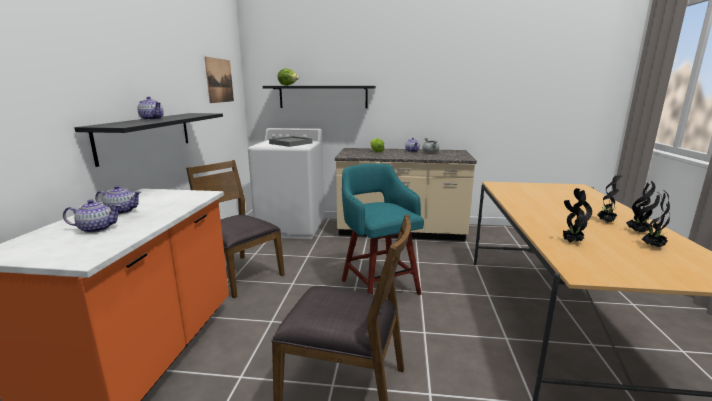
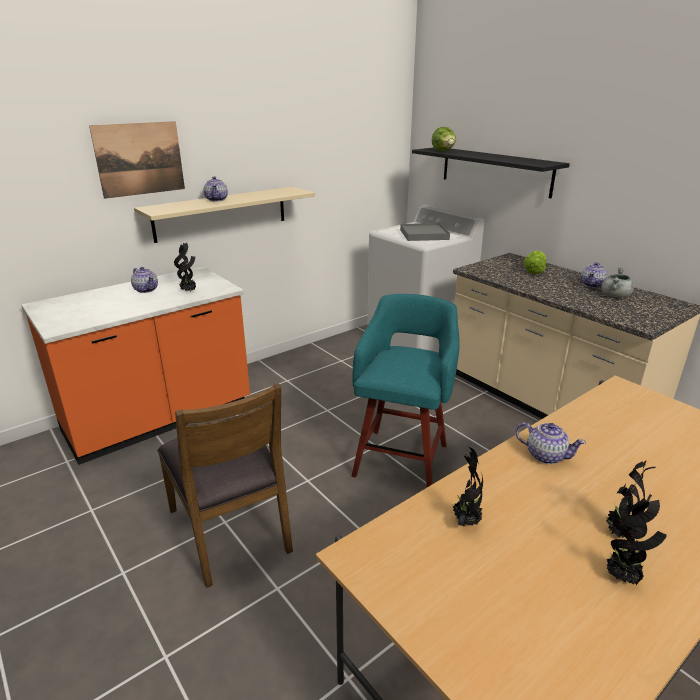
camera: 45 degrees right, 10 degrees up
teapot [63,199,122,233] -> teapot moved to [516,422,586,464]
black shelf [74,113,223,167] -> beige shelf [134,187,315,243]
brown chair [186,160,285,298] -> none
picture [205,57,234,103] -> picture moved to [89,121,185,199]
potted plant [642,191,670,248] -> potted plant moved to [174,243,196,292]

